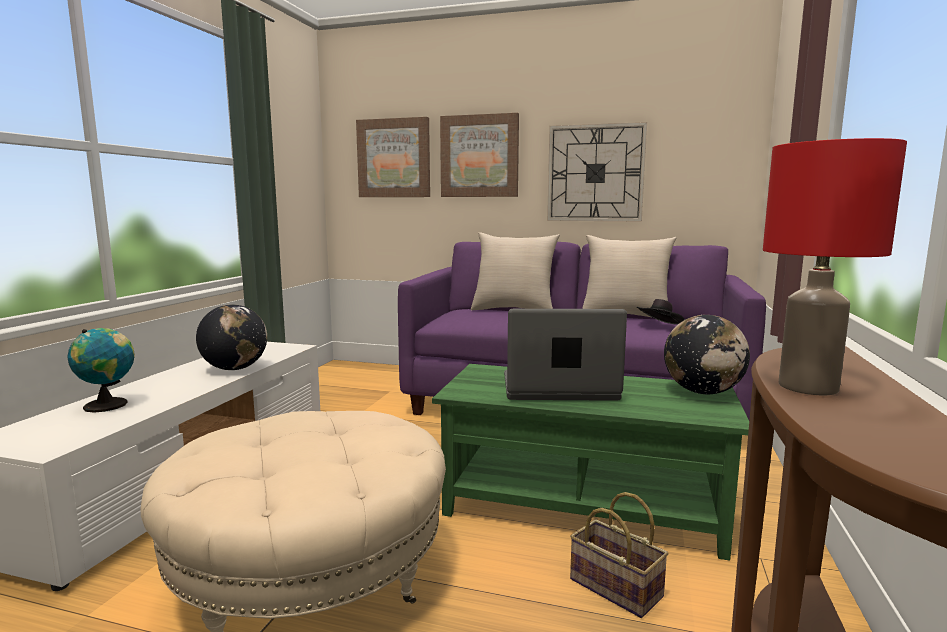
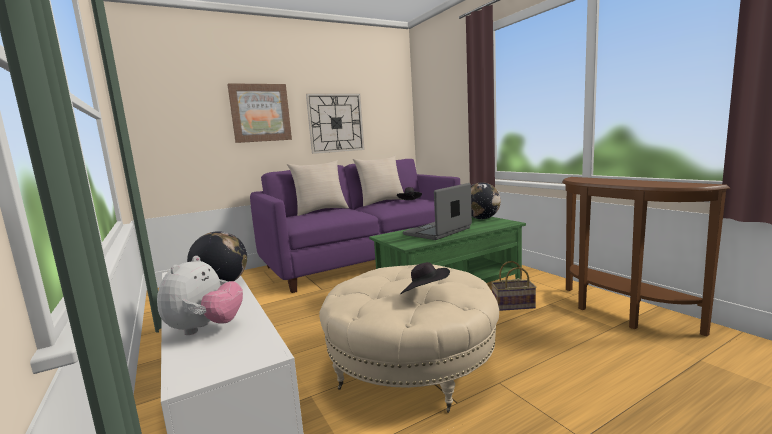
camera: 45 degrees left, 0 degrees up
globe [67,328,135,413] -> plush toy [157,256,243,335]
picture [356,117,430,197] -> none
red table lamp [763,138,907,395] -> none
none -> black hat [400,262,450,294]

